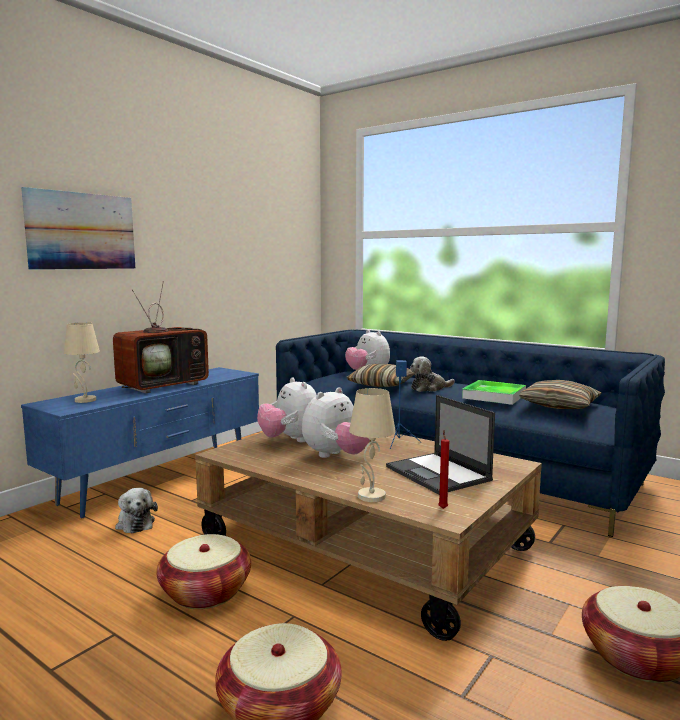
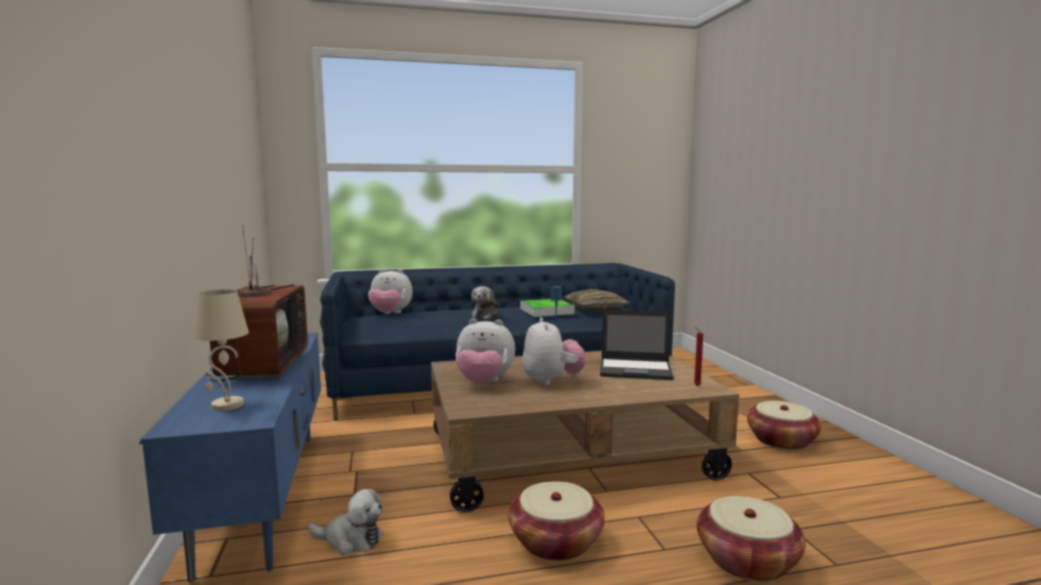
camera: 50 degrees left, 0 degrees up
picture [21,187,135,270] -> none
pillow [347,364,414,387] -> none
beige table lamp [349,388,396,502] -> none

